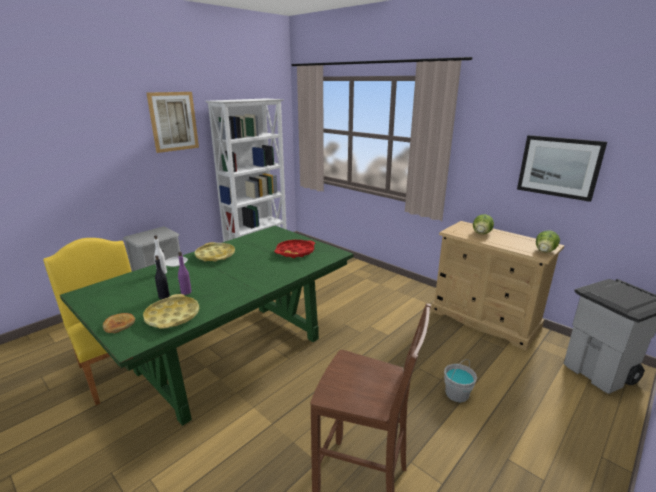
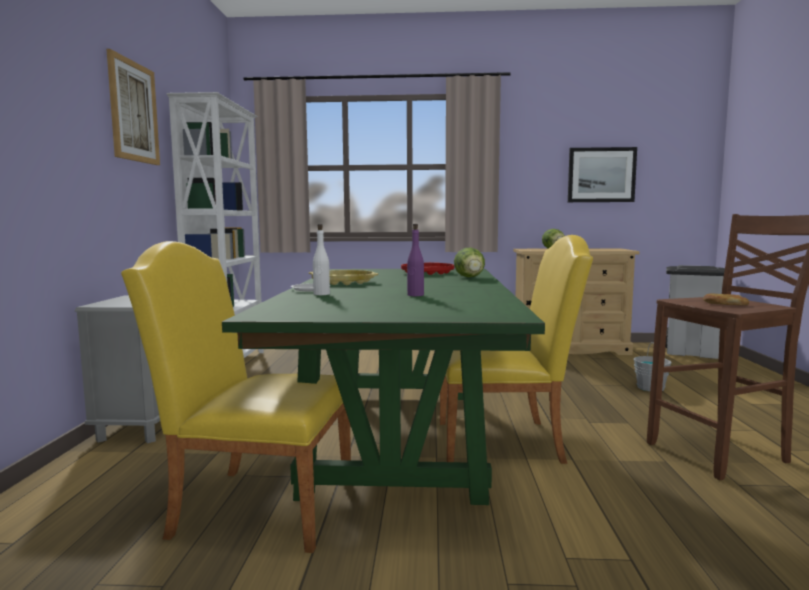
camera: 40 degrees left, 15 degrees down
bread [103,313,135,333] -> bread moved to [703,293,749,305]
yellow tray [143,294,199,328] -> none
black bottle [155,255,170,299] -> none
lettuce [536,230,560,252] -> lettuce moved to [454,247,485,277]
none -> yellow chair [440,235,593,464]

